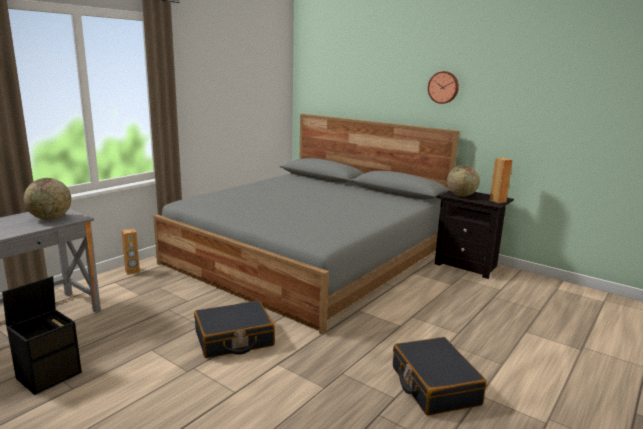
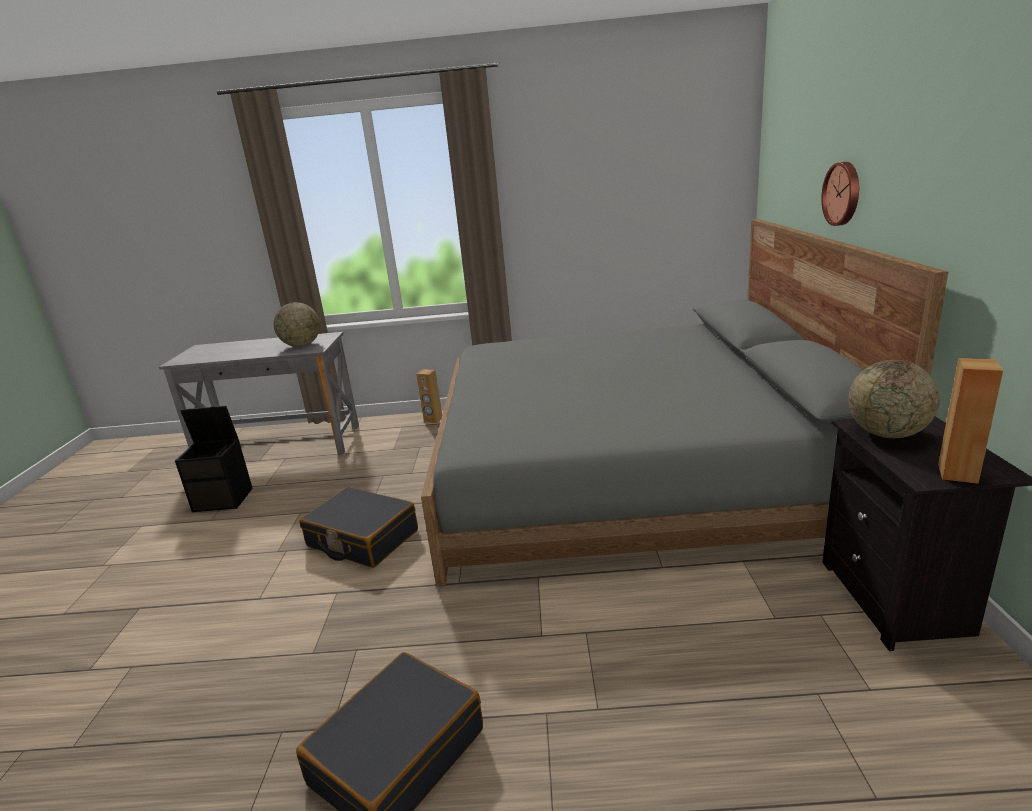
camera: 55 degrees right, 5 degrees up
wall clock [428,71,459,104] -> wall clock moved to [821,162,859,226]

